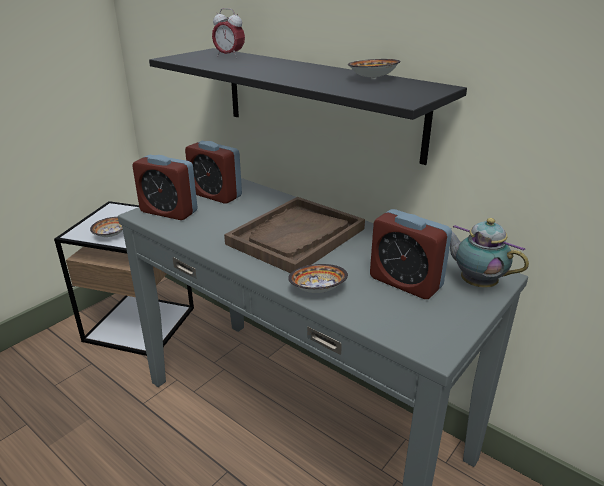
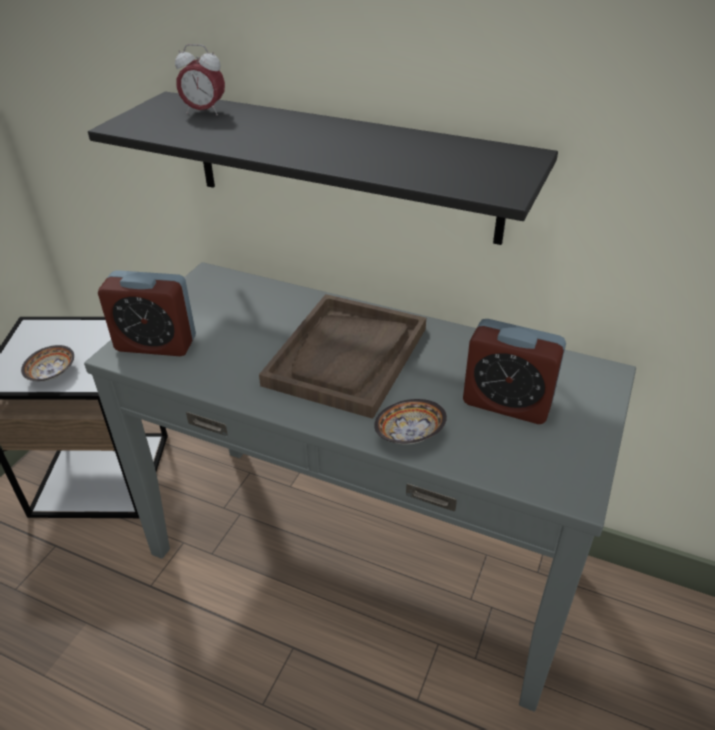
camera: 15 degrees left, 10 degrees up
alarm clock [185,141,242,204] -> none
bowl [348,59,400,80] -> none
teapot [450,218,529,288] -> none

